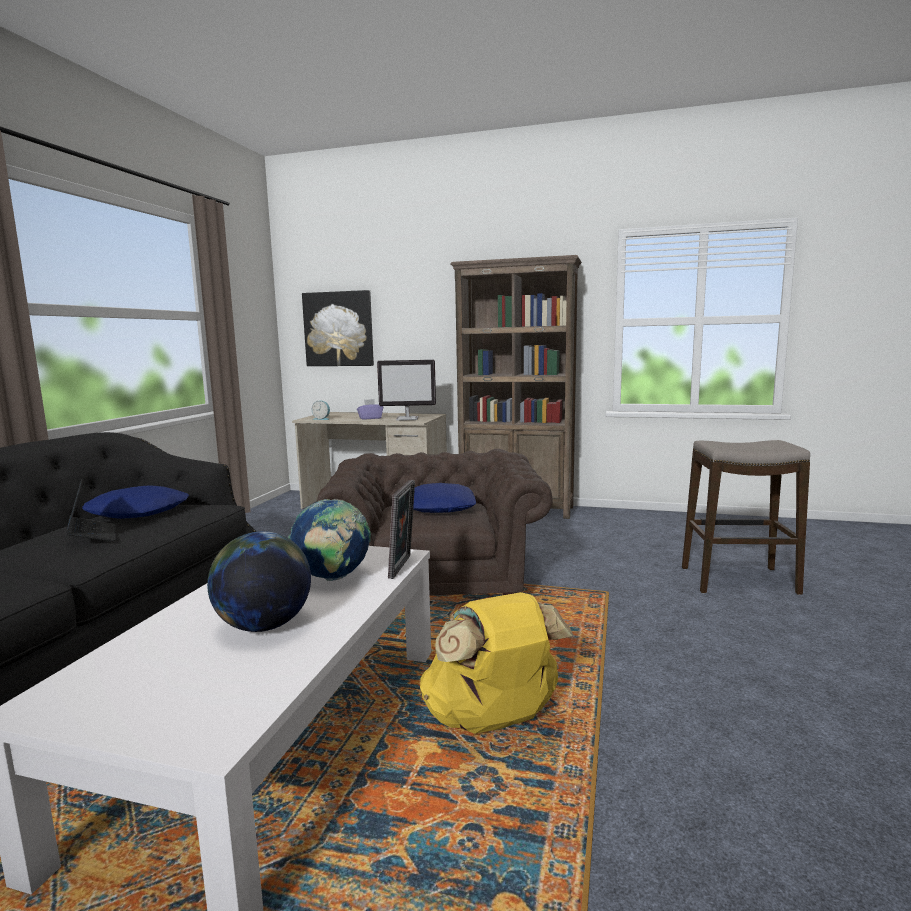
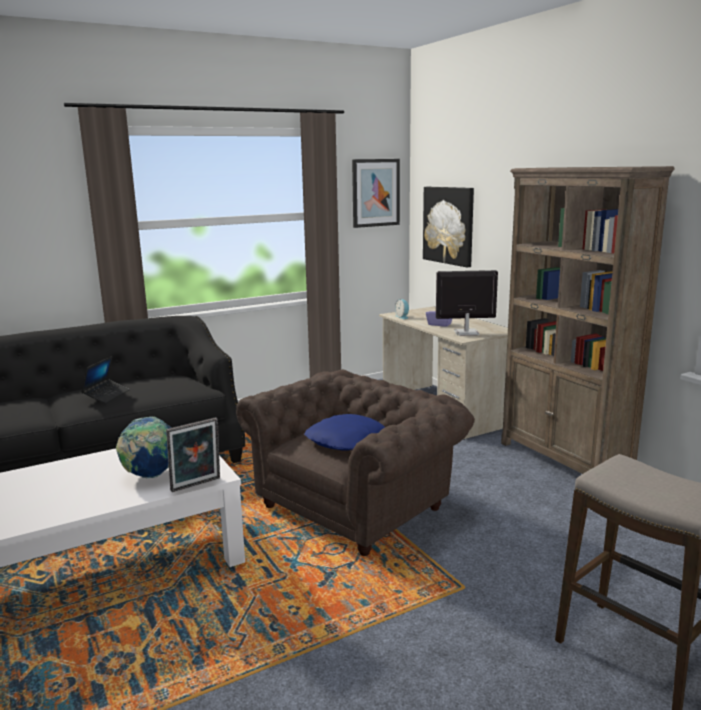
camera: 45 degrees right, 5 degrees up
blue pillow [82,485,189,519] -> none
globe [207,531,311,632] -> none
monitor [377,360,436,421] -> monitor turned 135 degrees clockwise [436,270,498,336]
yellow backpack [420,592,573,734] -> none
none -> picture [352,159,400,228]

